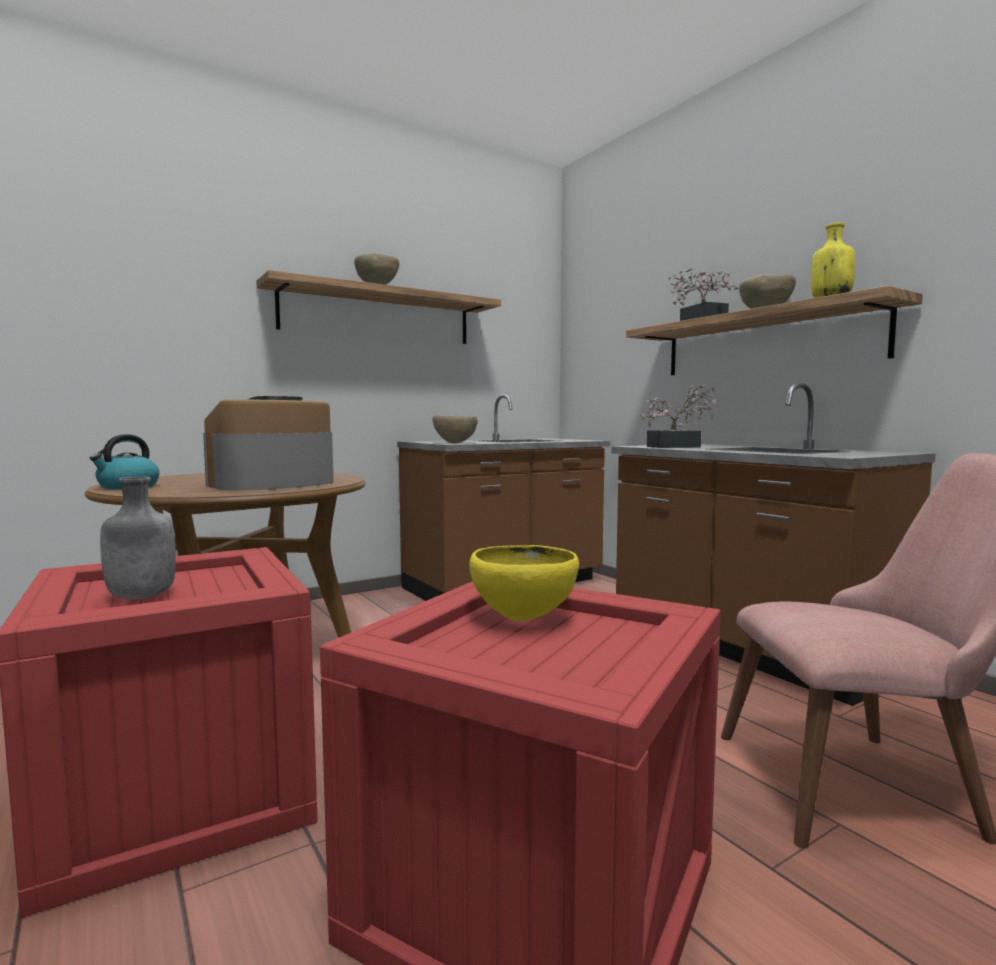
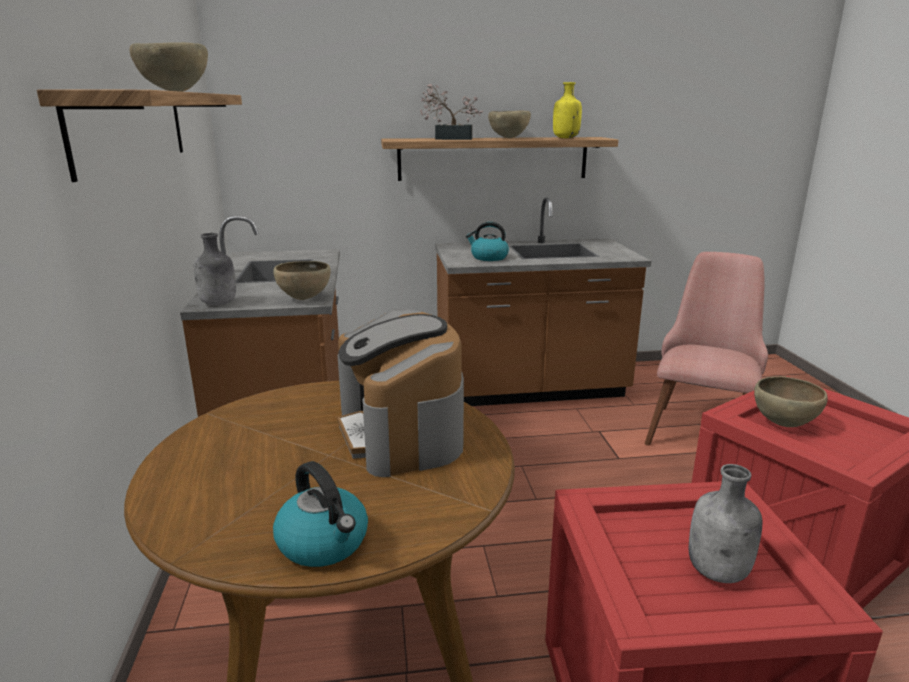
camera: 65 degrees left, 15 degrees up
yellow bowl [469,545,579,621] -> brown bowl [754,376,828,427]
potted plant [641,384,717,448] -> kettle [466,222,509,261]
none -> grey bottle [194,233,236,305]

